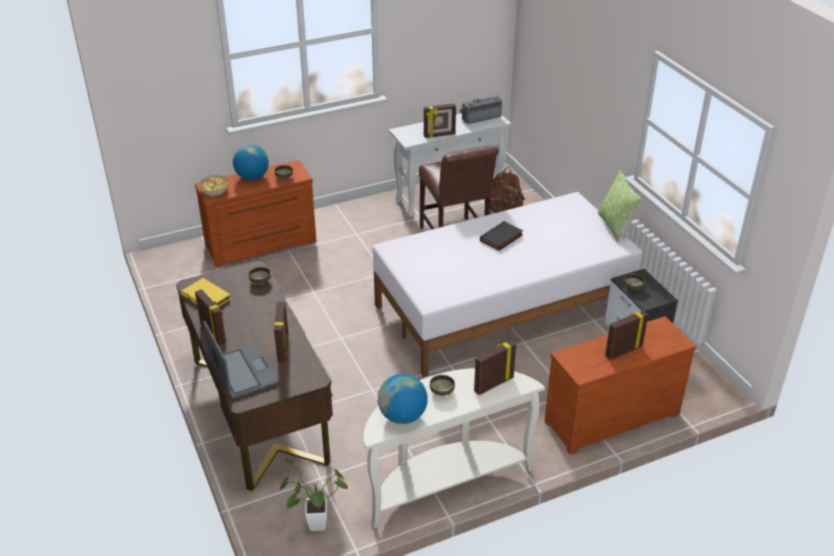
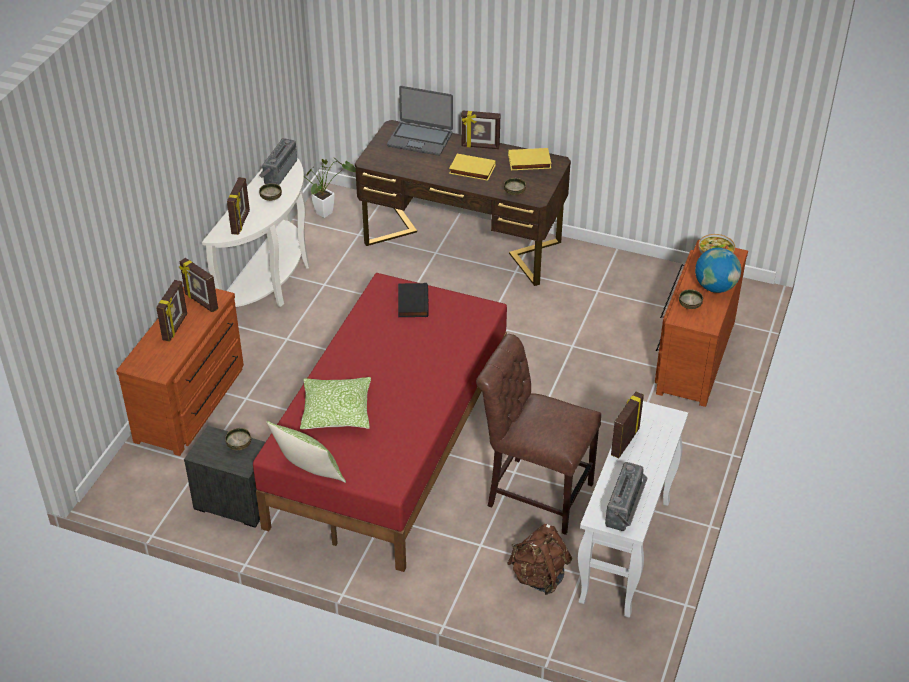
camera: 135 degrees right, 5 degrees up
picture frame [274,302,289,363] -> picture frame moved to [179,258,218,313]
white bed [373,192,643,377] -> red bed [253,273,507,572]
globe [378,374,428,424] -> radio [259,138,297,185]
black book [480,221,523,251] -> black book moved to [398,283,429,317]
none -> pillow [300,377,371,429]
none -> yellow book [449,154,496,181]

